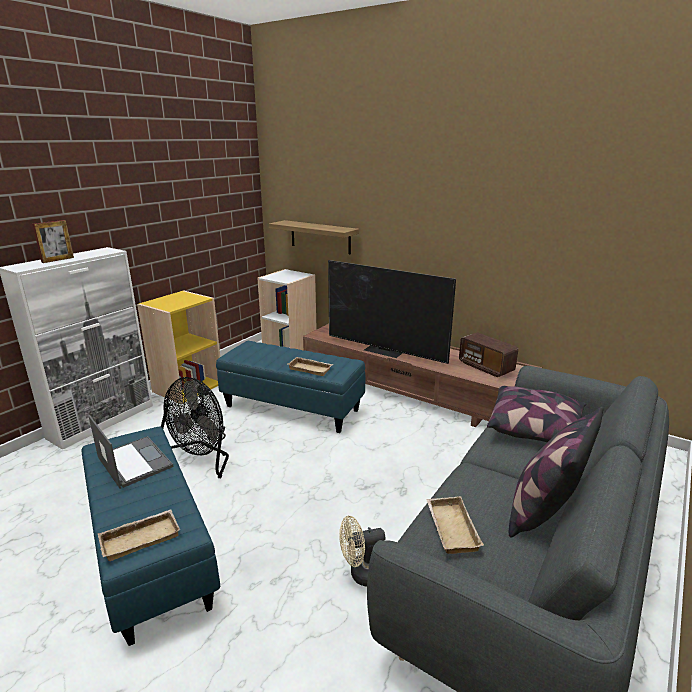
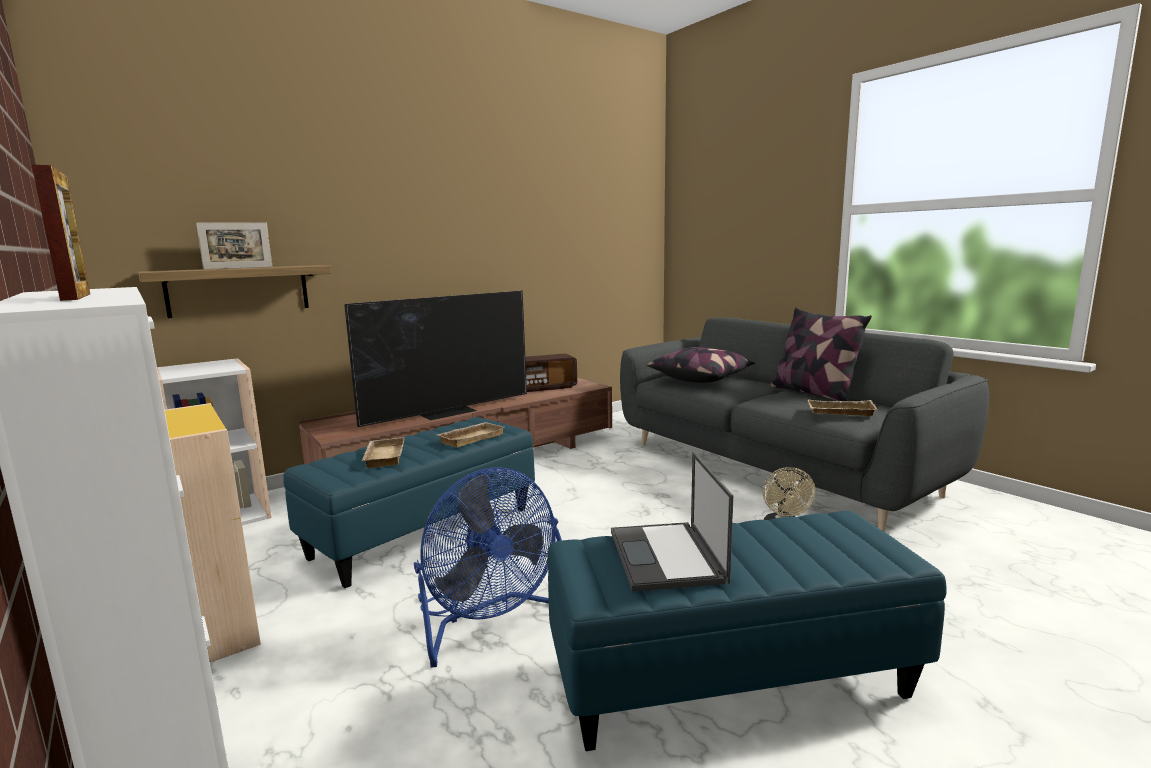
camera: 70 degrees left, 10 degrees down
laptop [89,415,174,489] -> laptop turned 75 degrees counterclockwise [611,452,733,592]
beige tray [98,509,180,561] -> beige tray moved to [362,437,404,468]
black fan [161,377,229,478] -> blue fan [414,468,562,668]
none -> picture frame [196,222,273,269]

